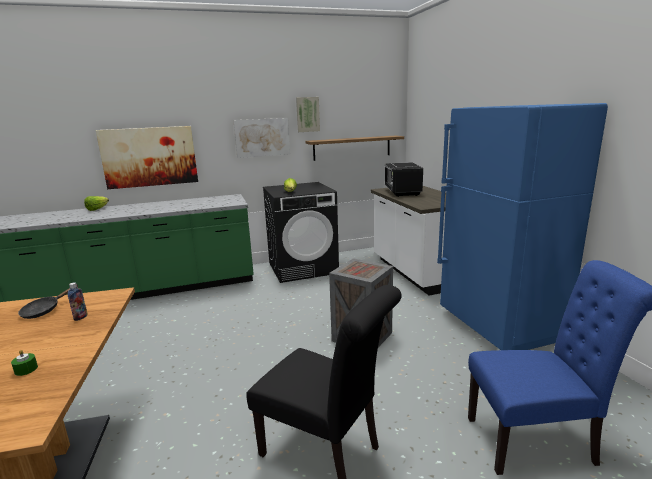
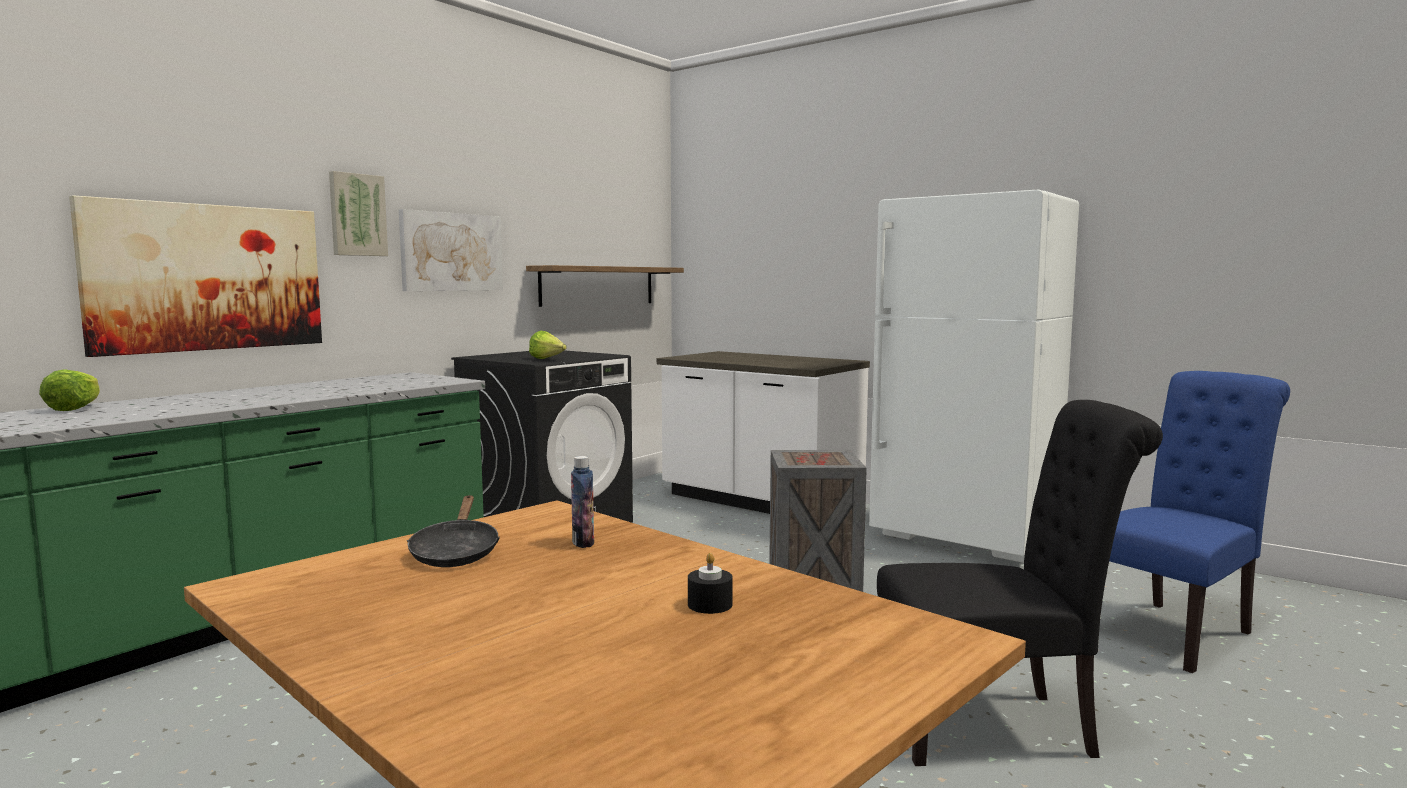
camera: 35 degrees left, 10 degrees down
green candle [11,350,38,376] -> black candle [688,553,733,614]
picture [296,97,320,132] -> picture moved to [329,171,388,256]
black microwave [384,162,423,197] -> none
blue fridge [437,103,608,350] -> white fridge [869,190,1079,563]

